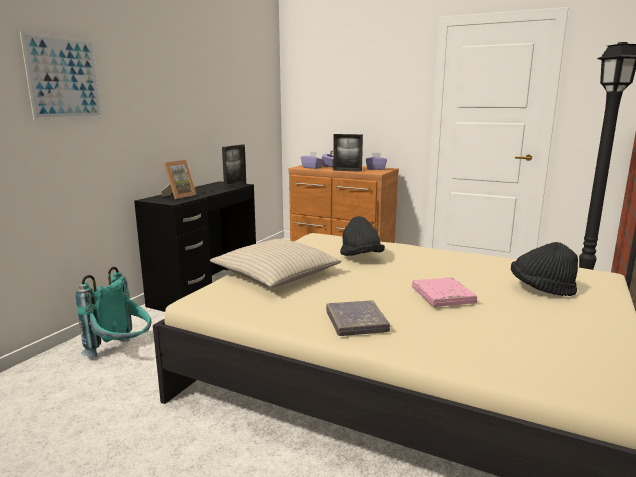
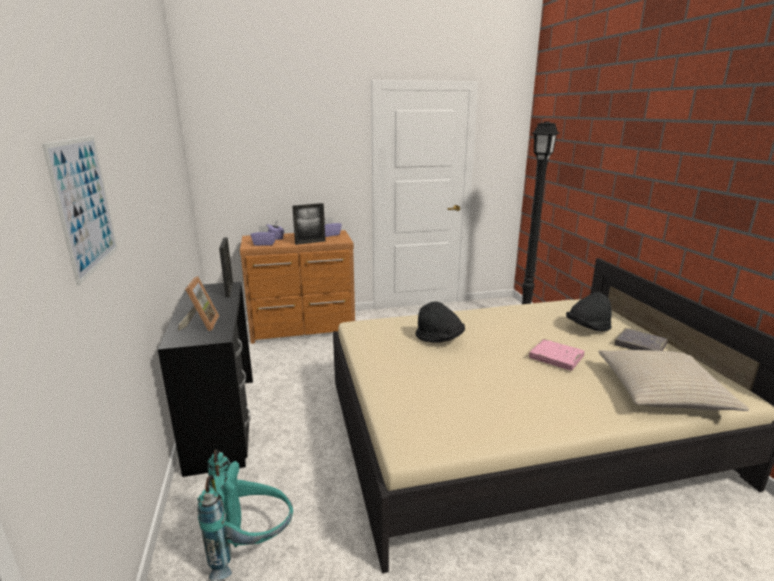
camera: 40 degrees left, 5 degrees up
beige pillow [210,239,342,287] -> beige pillow moved to [598,350,750,411]
grey book [326,300,390,336] -> grey book moved to [615,328,668,351]

